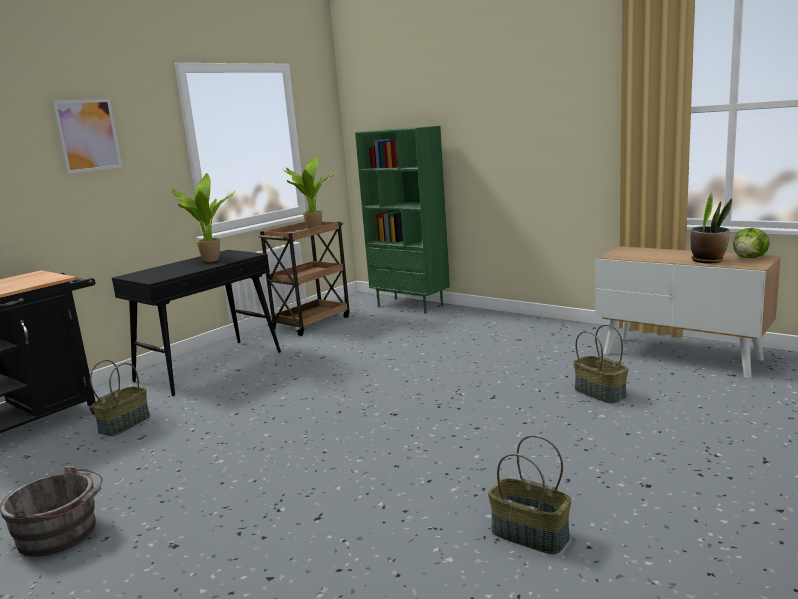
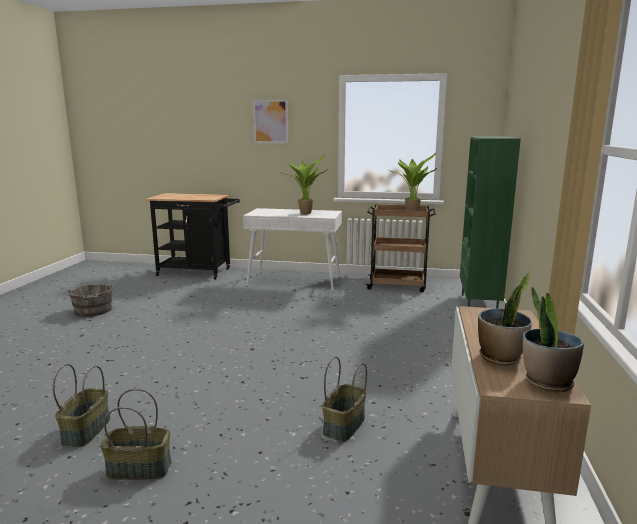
camera: 60 degrees right, 0 degrees up
basket [90,360,150,436] -> basket moved to [100,389,171,480]
black console table [112,250,281,396] -> white console table [243,208,342,292]
lettuce [733,228,770,258] -> potted plant [523,287,584,392]

